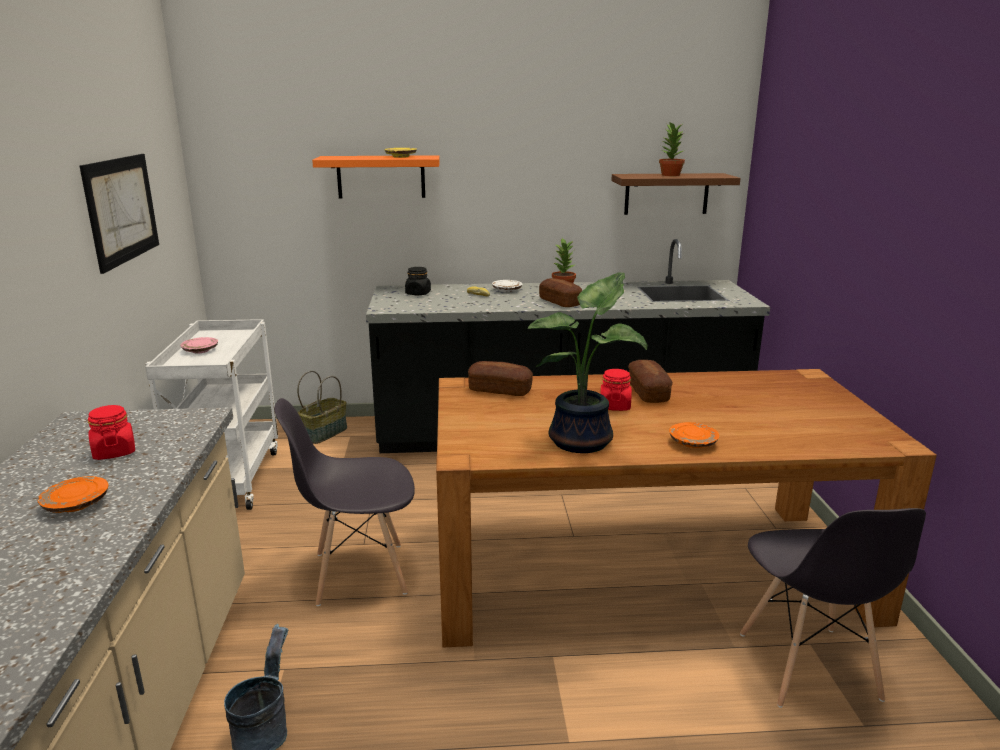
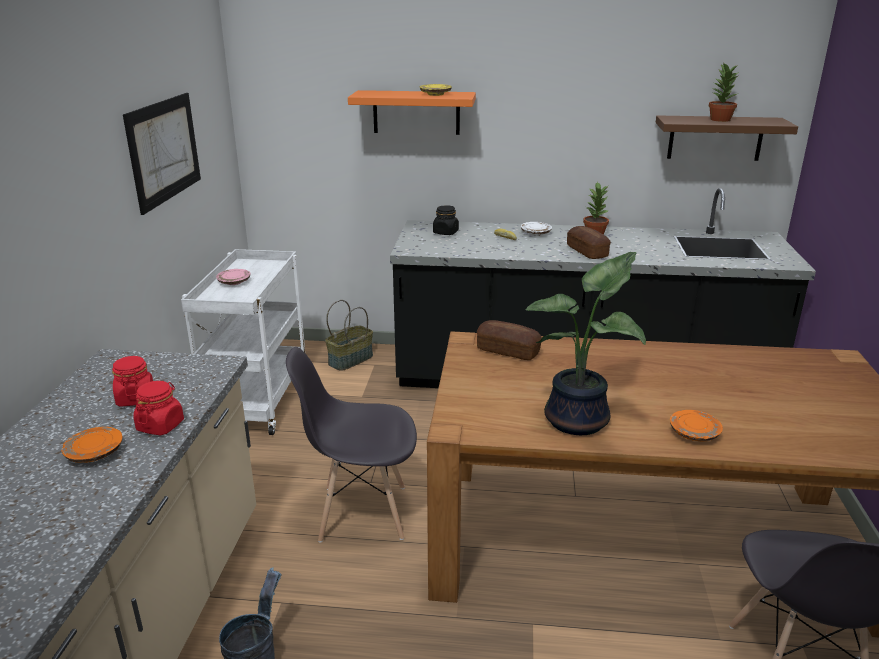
camera: 10 degrees right, 5 degrees up
red jar [600,369,632,411] -> red jar moved to [133,381,184,435]
bread [628,360,673,403] -> none

